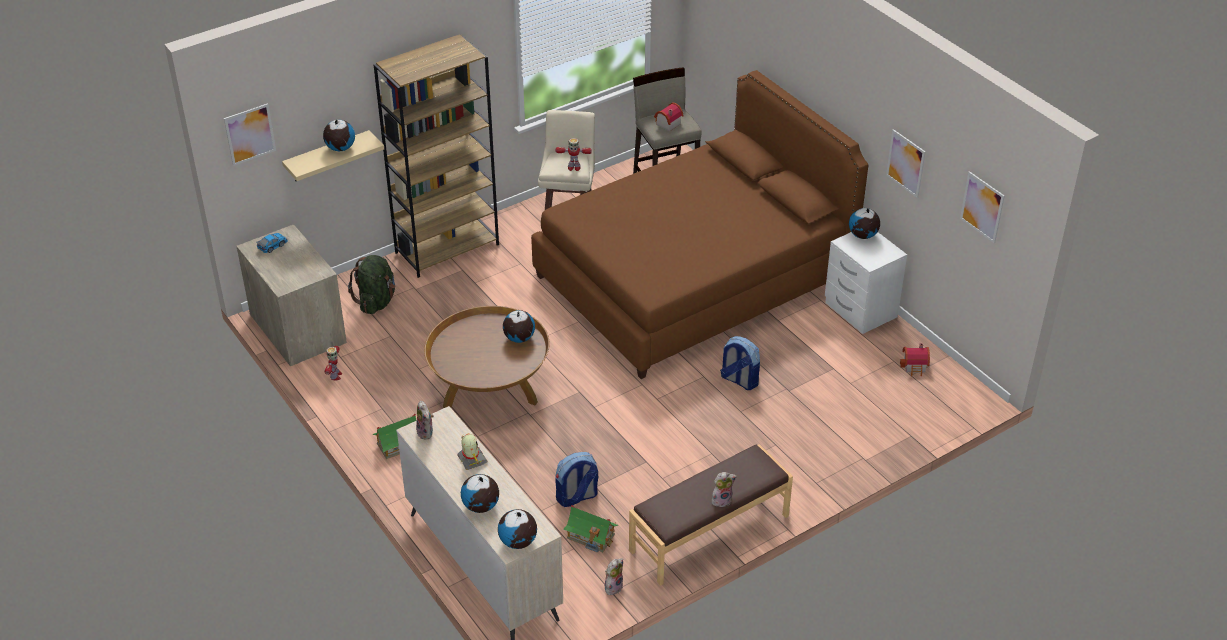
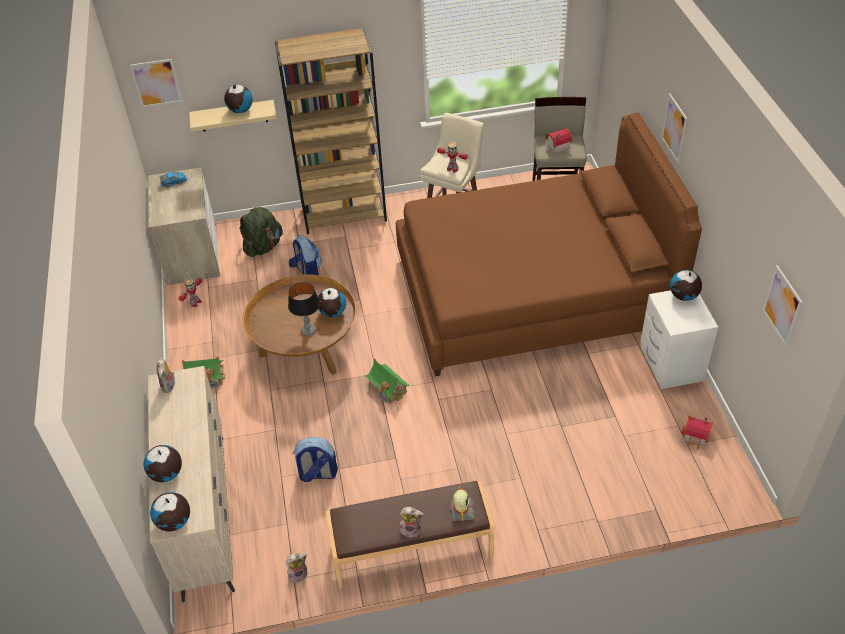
camera: 25 degrees right, 5 degrees up
toy robot [457,434,488,470] -> toy robot moved to [450,487,475,523]
toy house [563,505,618,553] -> toy house moved to [365,358,410,404]
backpack [720,336,760,390] -> backpack moved to [289,235,322,275]
picture [886,129,926,198] -> picture moved to [661,93,687,163]
none -> table lamp [288,282,320,336]

